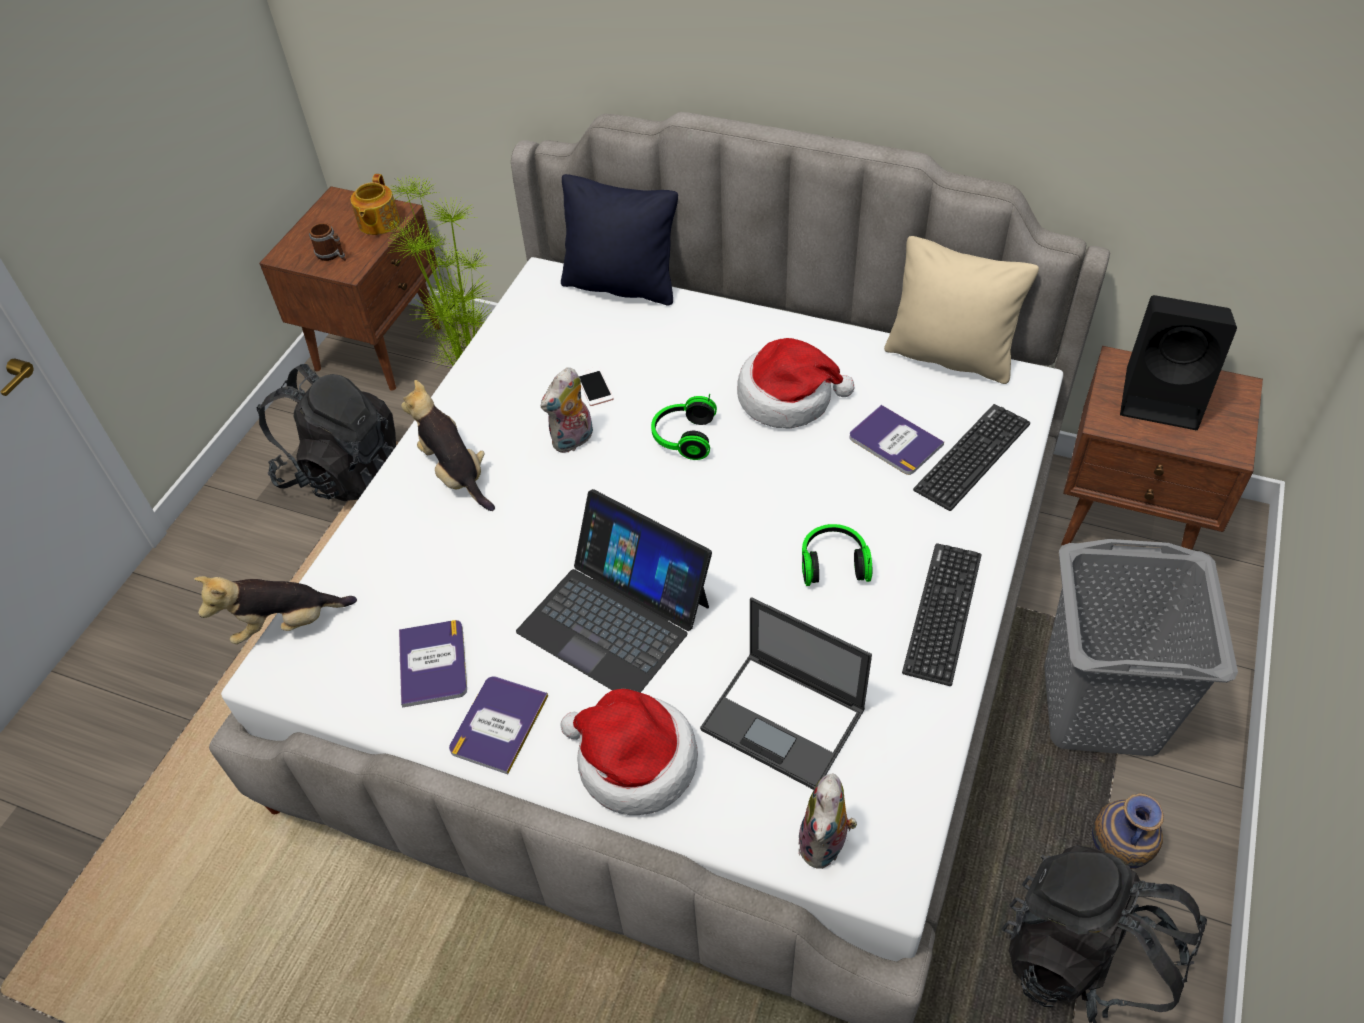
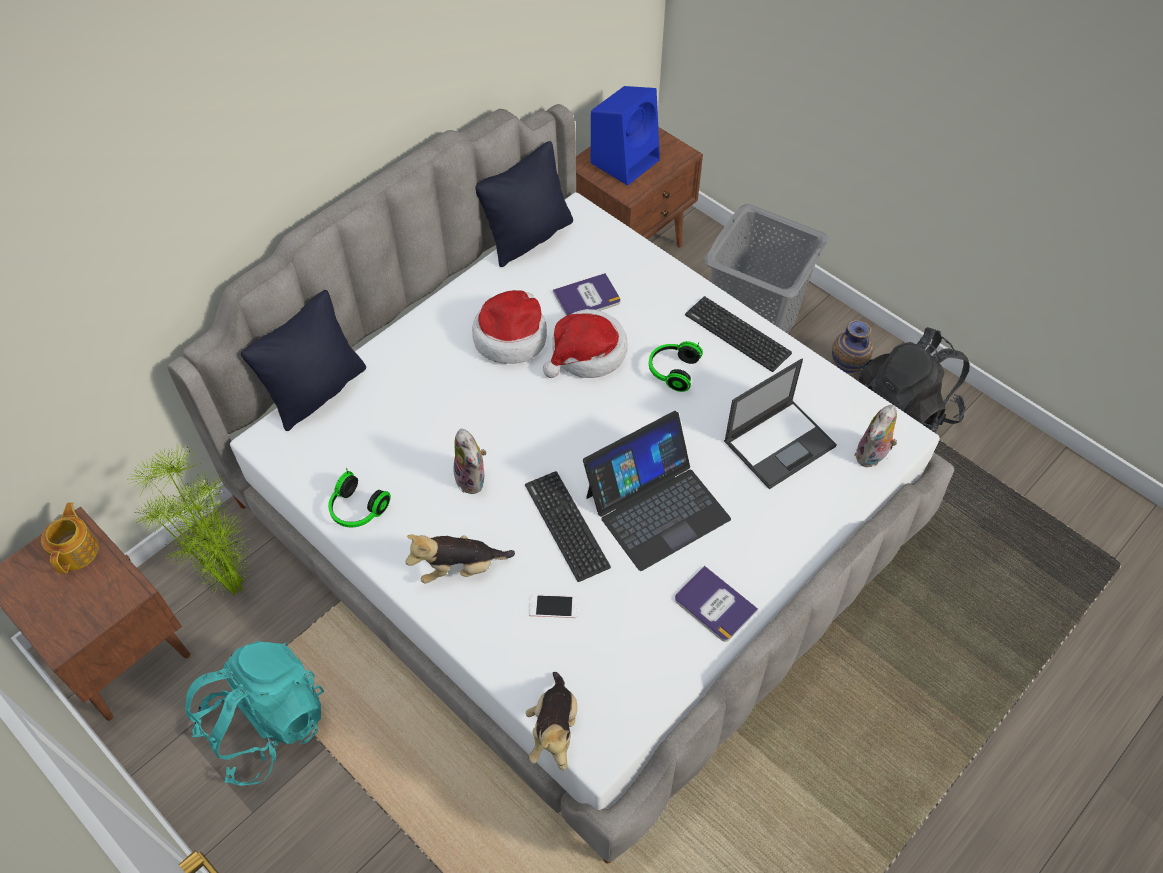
camera: 70 degrees left, 5 degrees up
black backpack [257,364,396,501] -> turquoise backpack [185,641,324,786]
mug [309,223,346,261] -> none
teapot [351,174,400,235] -> teapot turned 120 degrees counterclockwise [41,502,98,573]
book [399,620,467,708] -> none
hat [561,689,698,815] -> hat moved to [543,309,628,378]
phone [576,366,614,406] -> phone moved to [529,594,577,618]
headphones [651,393,717,460] -> headphones moved to [328,468,391,527]
plush toy [798,773,857,869] -> plush toy turned 90 degrees clockwise [854,405,897,468]
beige pillow [884,236,1039,384] -> black pillow [475,141,573,267]
keyboard [913,404,1030,511] -> keyboard moved to [525,471,611,582]
black speaker [1120,295,1237,430] -> blue speaker [591,86,660,186]

